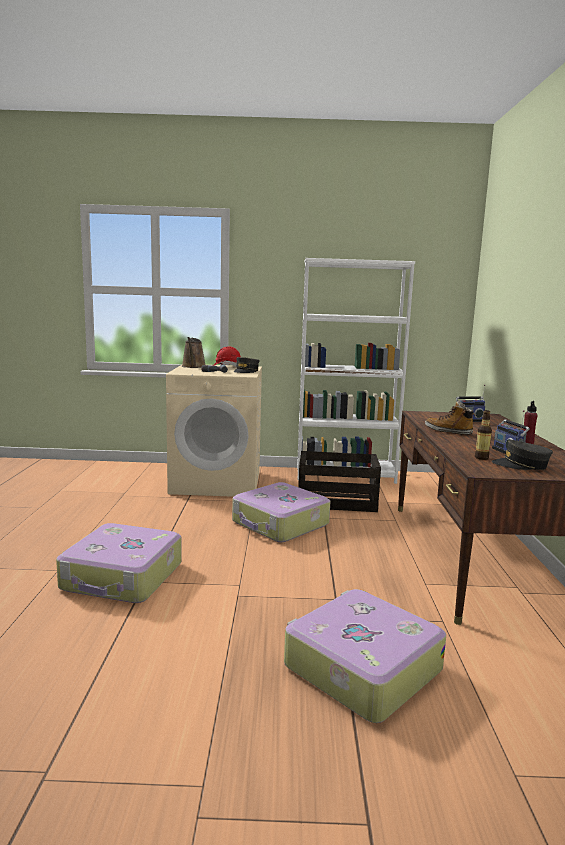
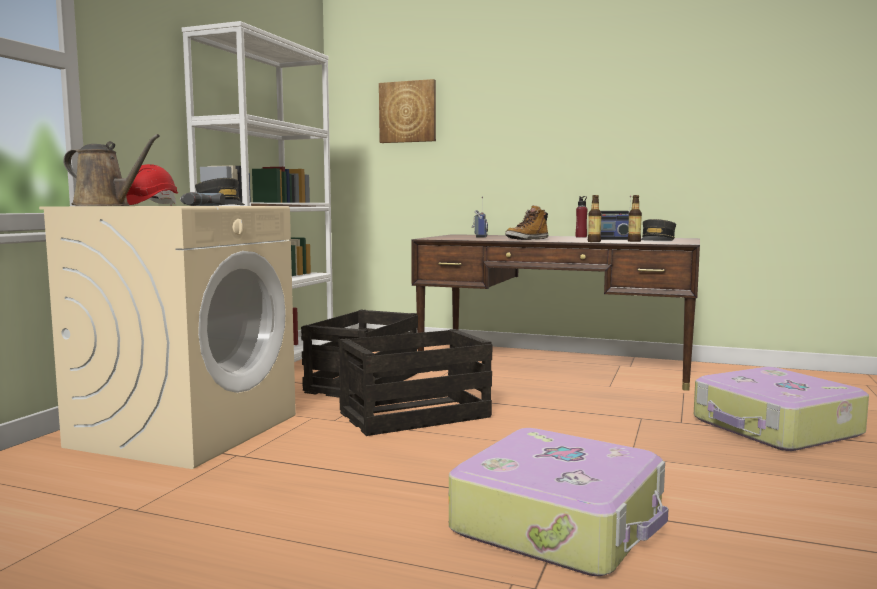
camera: 70 degrees left, 5 degrees down
suitcase [232,482,330,542] -> crate [338,329,492,436]
none -> picture [379,79,436,143]
none -> bottle [588,195,602,242]

